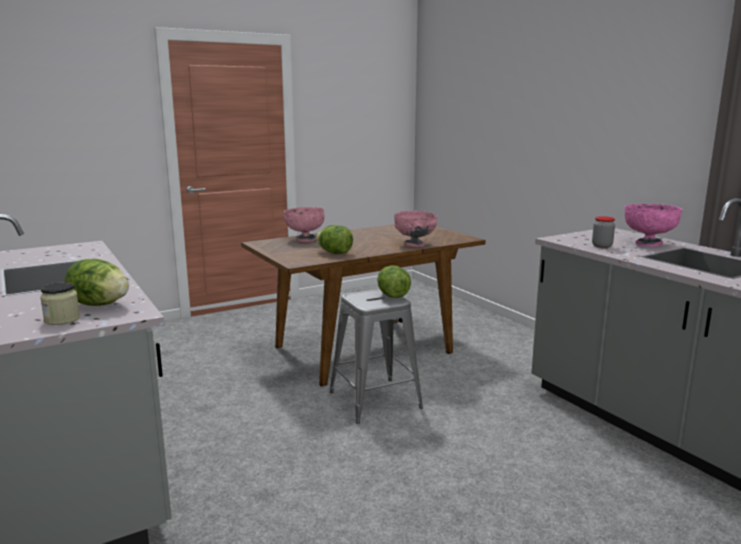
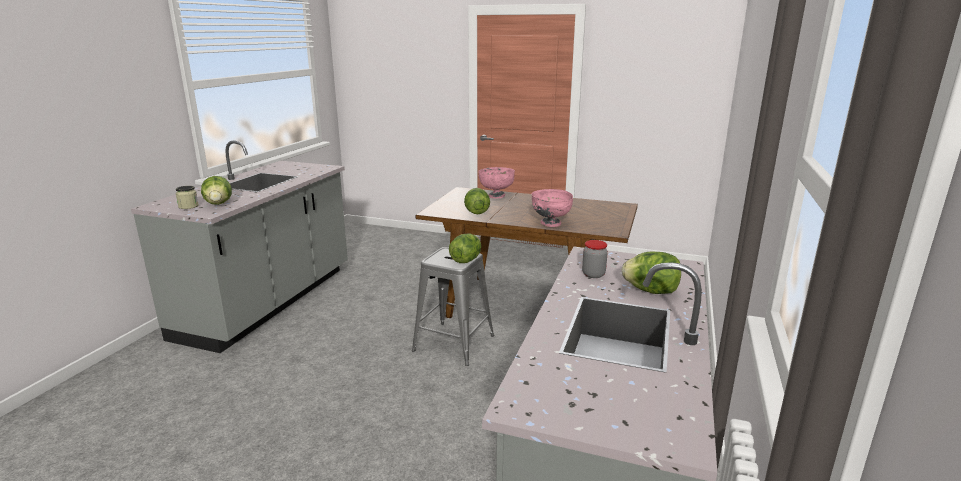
camera: 50 degrees right, 5 degrees up
pink bowl [625,204,682,246] -> lettuce [621,252,681,294]

